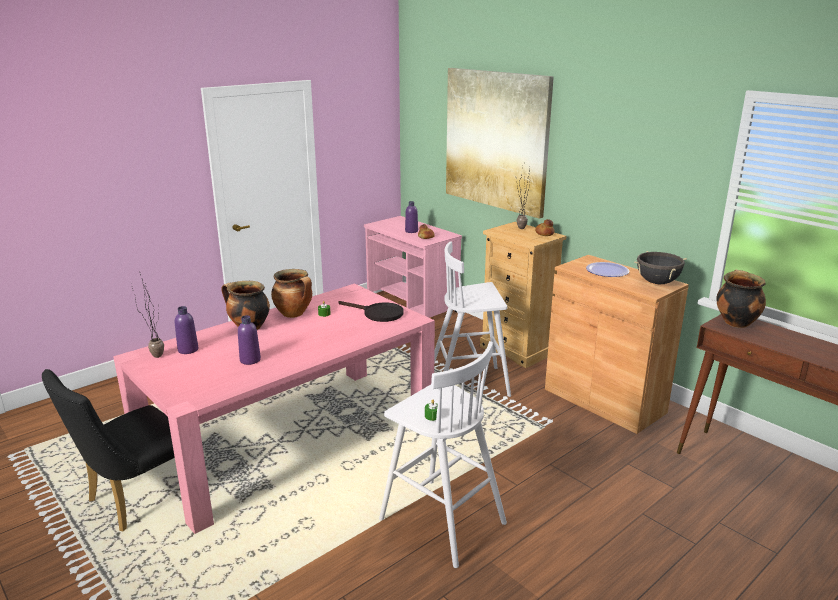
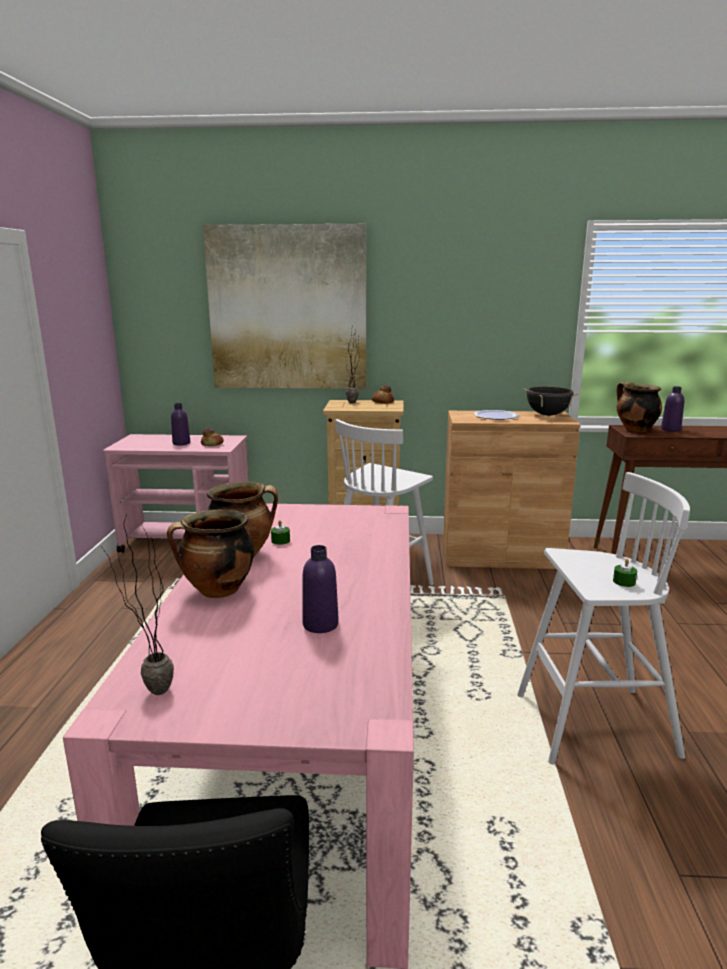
camera: 45 degrees left, 5 degrees down
purple bottle [175,306,198,354] -> purple bottle moved to [661,386,685,432]
black frying pan [338,301,404,322] -> none

